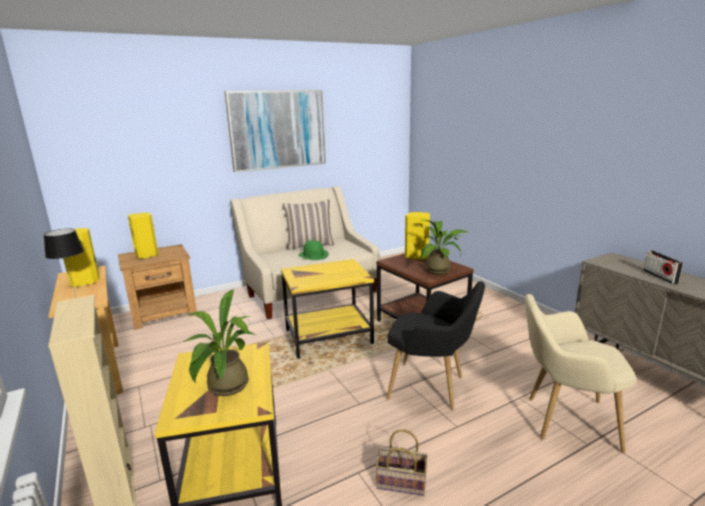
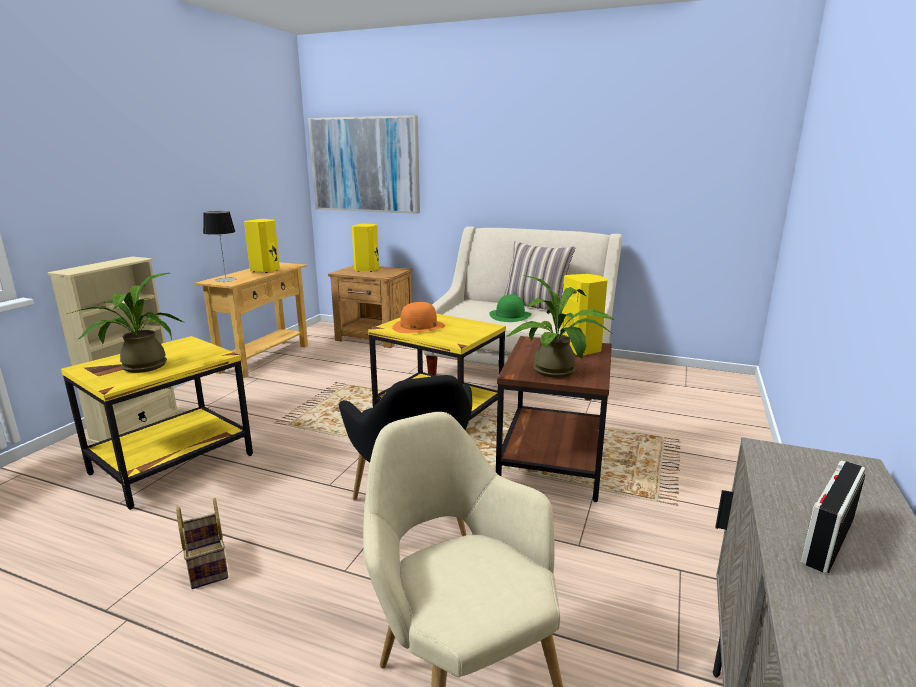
camera: 50 degrees right, 0 degrees up
picture [224,90,326,172] -> picture moved to [308,115,420,214]
none -> orange hat [392,302,445,333]

